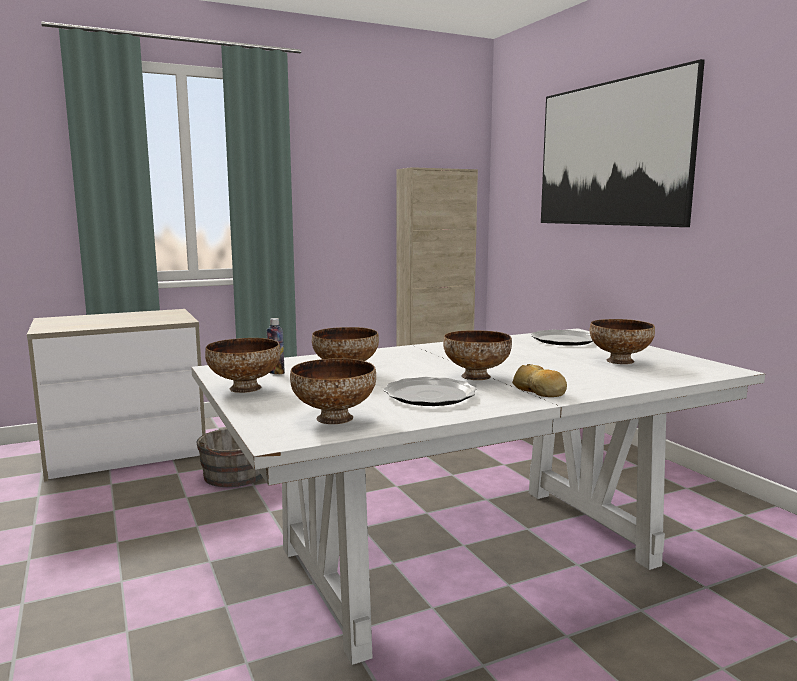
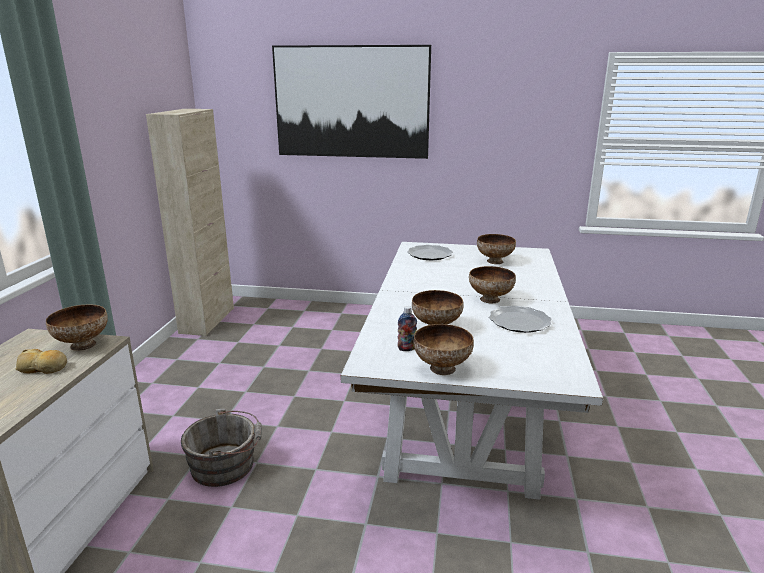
camera: 55 degrees left, 10 degrees up
bowl [290,358,376,424] -> bowl moved to [46,305,108,351]
bread [512,364,567,397] -> bread moved to [15,349,67,374]

